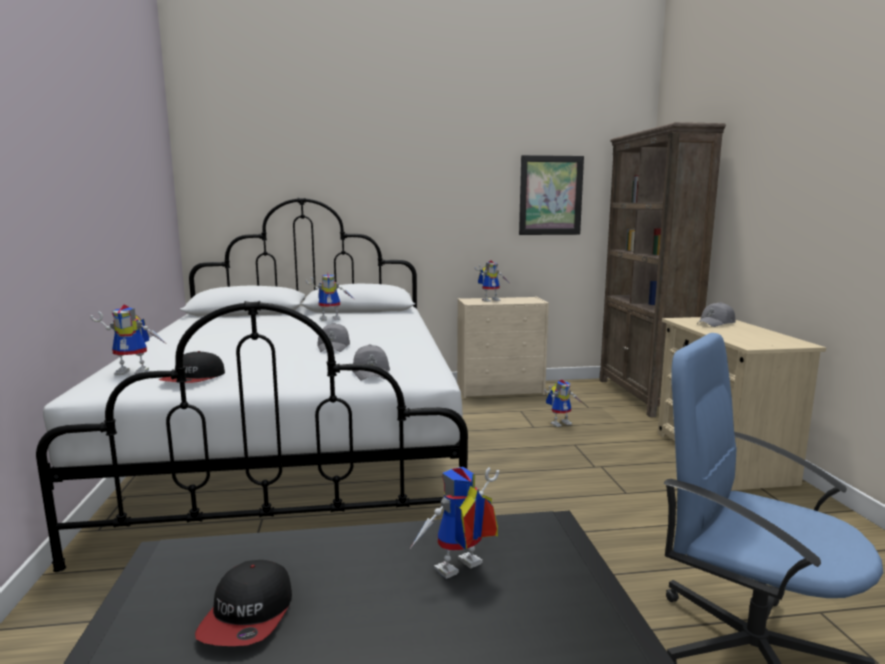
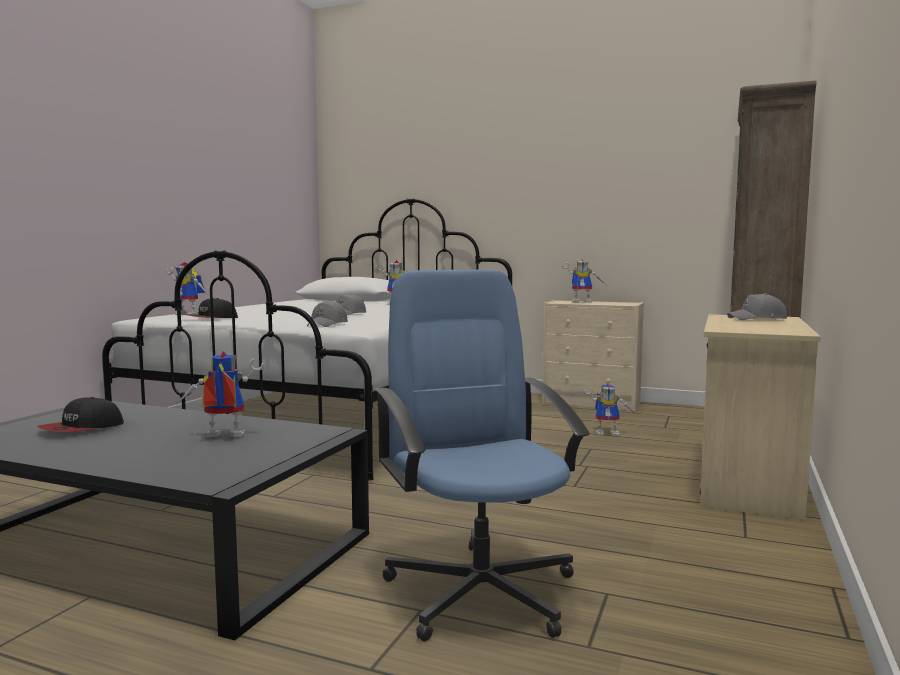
camera: 30 degrees right, 5 degrees down
picture [519,155,584,235] -> none

